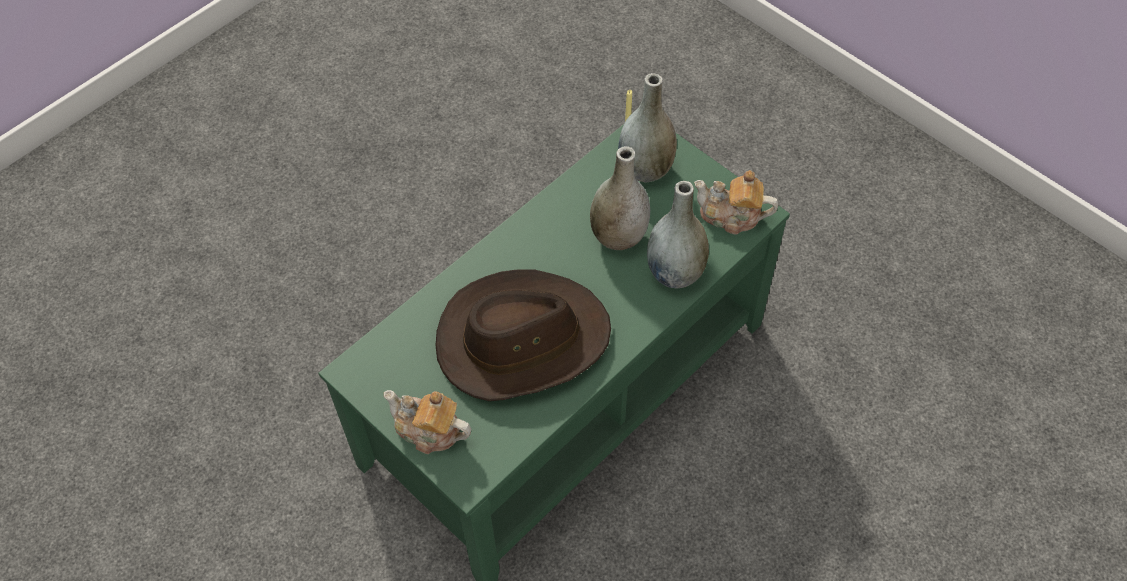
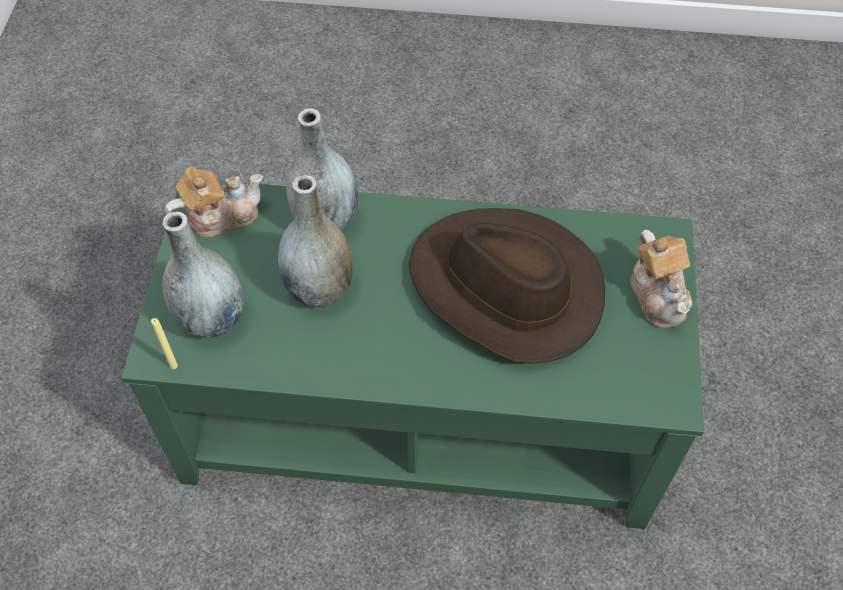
camera: 130 degrees left, 0 degrees up
teapot [694,170,778,235] -> teapot turned 90 degrees counterclockwise [165,167,263,238]

